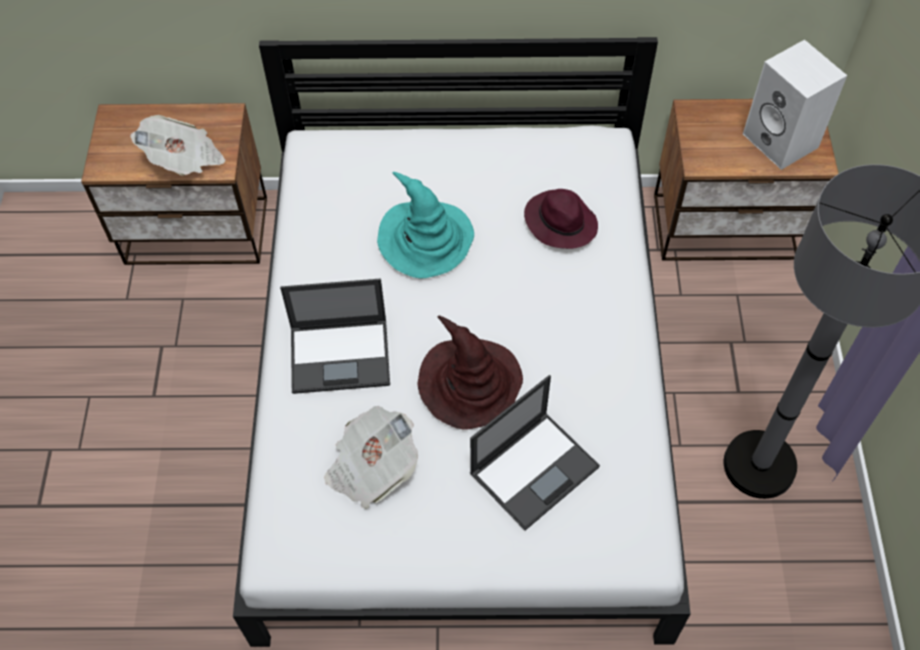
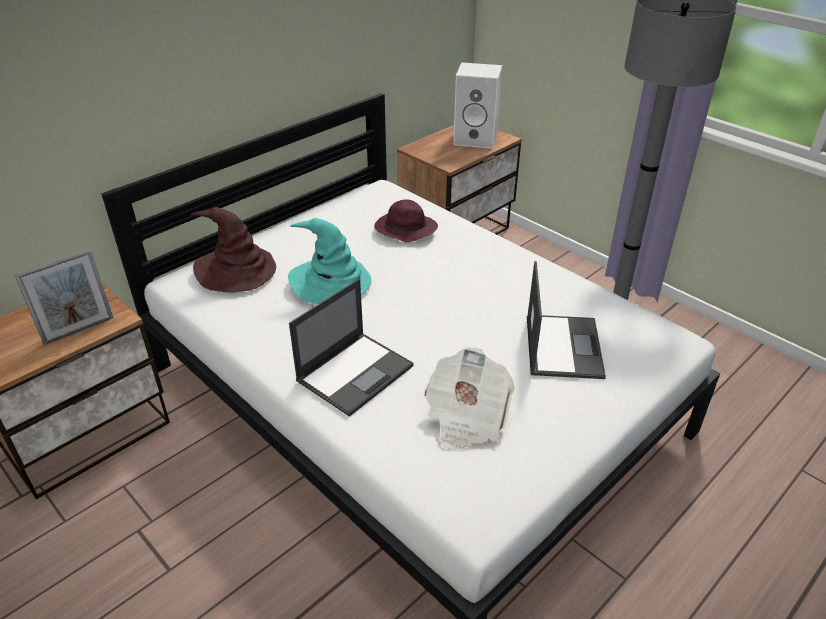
camera: 45 degrees left, 20 degrees down
newspaper [130,115,226,175] -> picture frame [14,248,113,345]
brown hat [417,316,523,430] -> brown hat moved to [191,207,276,292]

